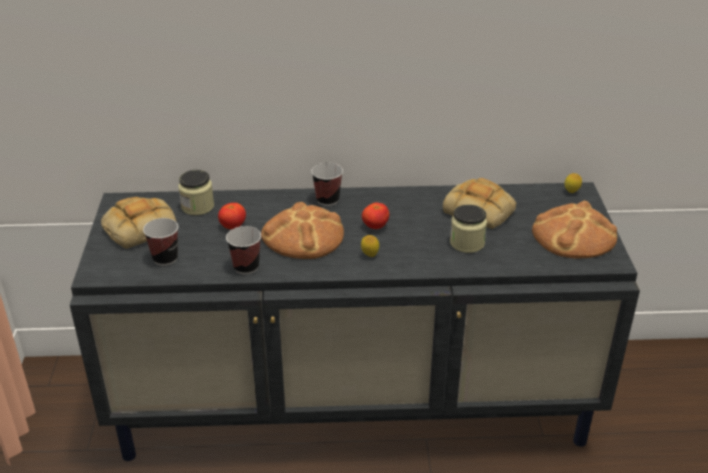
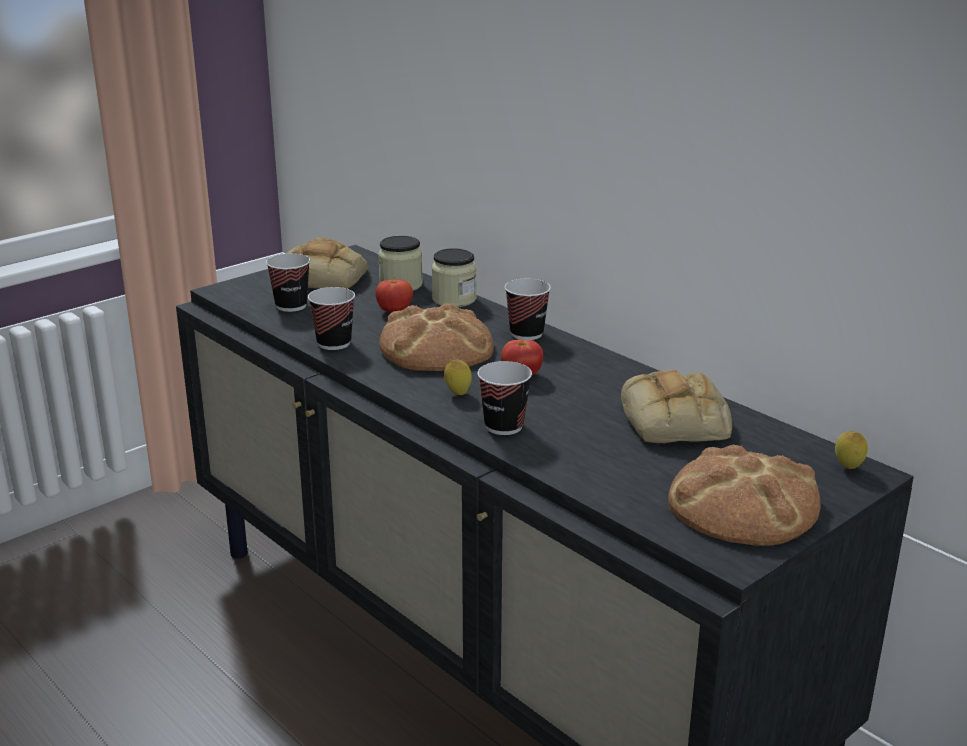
camera: 50 degrees right, 10 degrees down
jar [450,205,487,253] -> jar moved to [432,248,476,307]
none -> cup [478,361,532,435]

